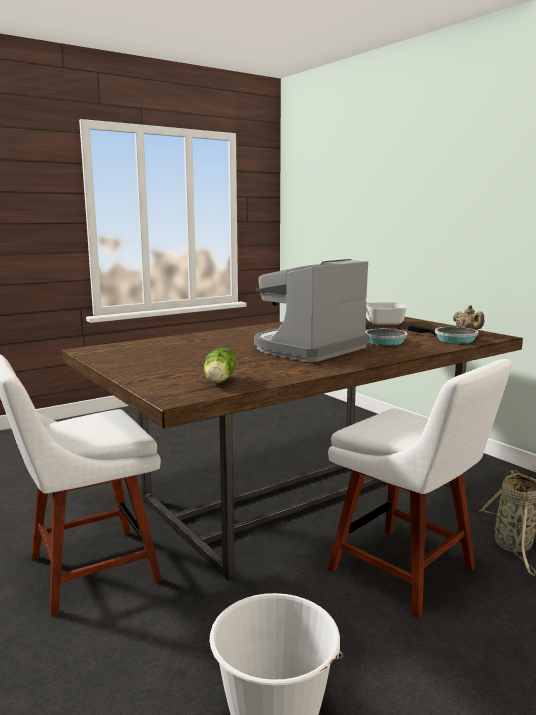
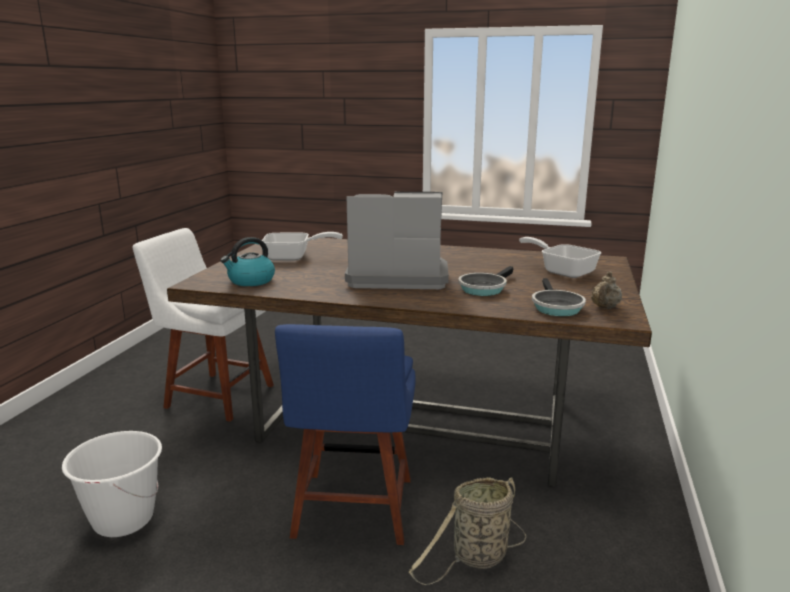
camera: 50 degrees right, 5 degrees up
lettuce [203,348,236,383] -> kettle [220,237,275,286]
white chair [328,359,512,618] -> blue chair [275,324,416,545]
none -> frying pan [262,232,343,261]

